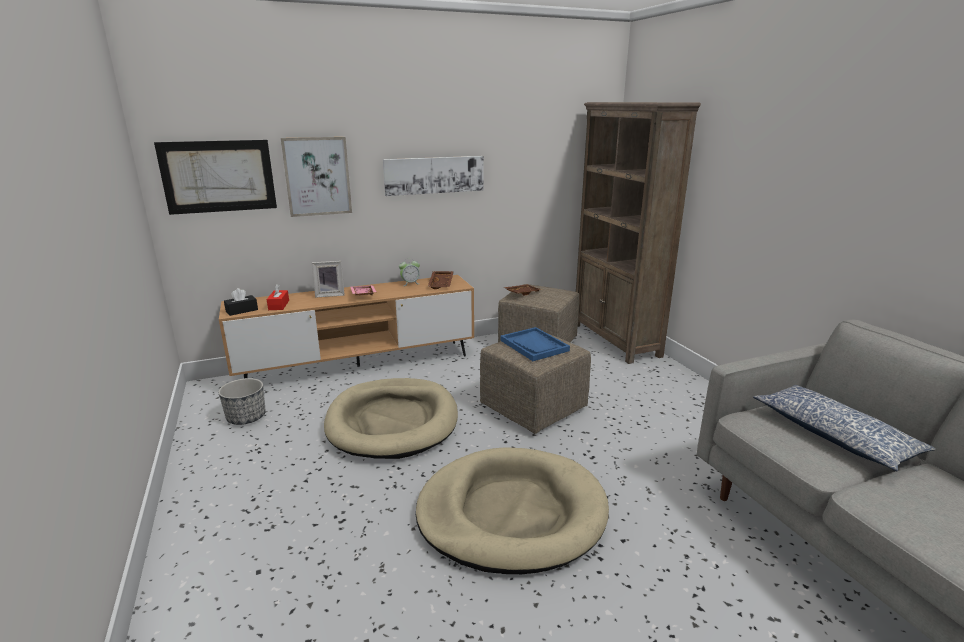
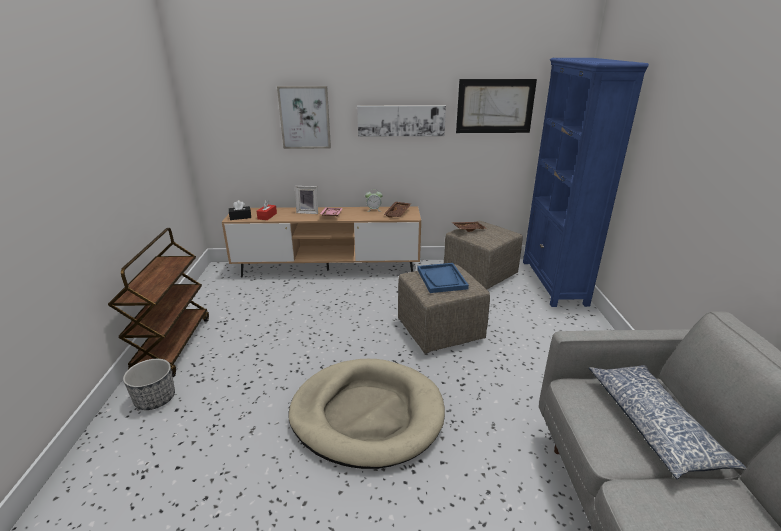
camera: 20 degrees right, 5 degrees up
picture [154,140,277,215] -> picture moved to [456,79,537,133]
planter [218,378,266,425] -> planter moved to [123,359,175,410]
beige dog bed [324,378,458,459] -> none
brown bookcase [576,102,701,364] -> blue bookcase [523,58,649,307]
none -> brown cart [108,228,209,377]

